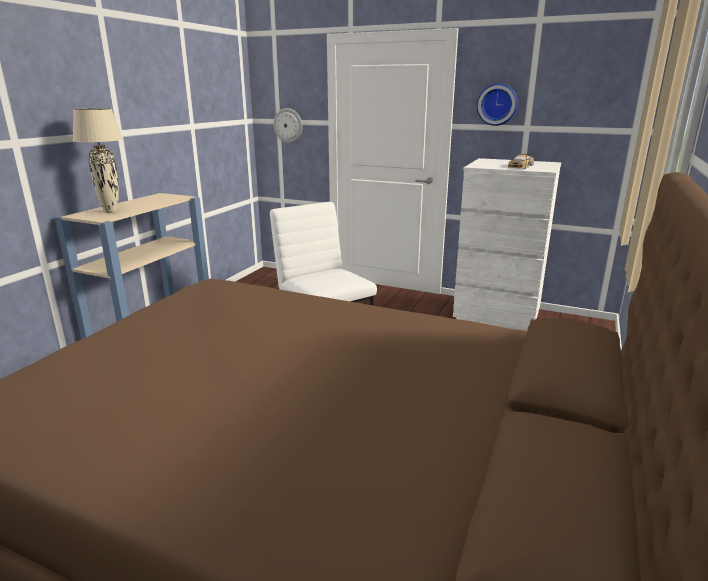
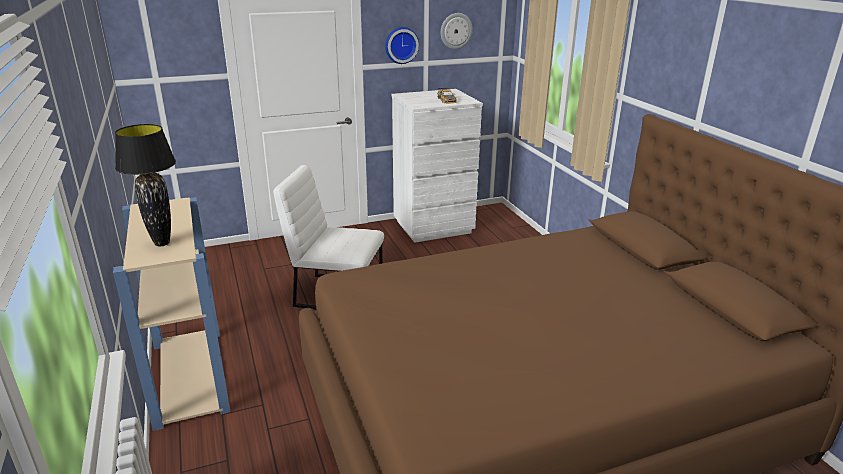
camera: 45 degrees left, 5 degrees up
beige table lamp [73,109,123,213] -> black table lamp [115,124,176,246]
wall clock [273,108,302,143] -> wall clock moved to [441,13,473,49]

